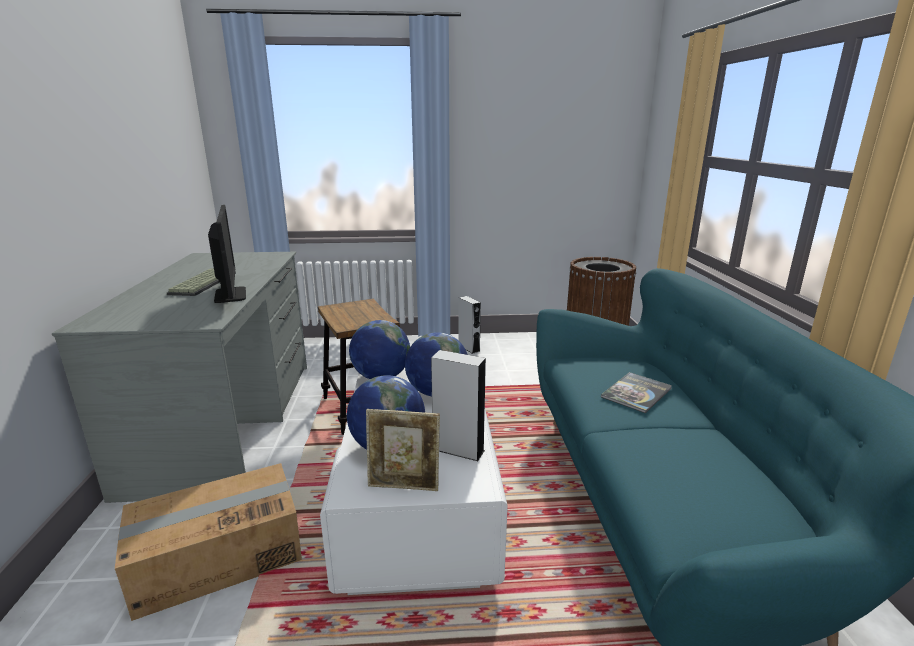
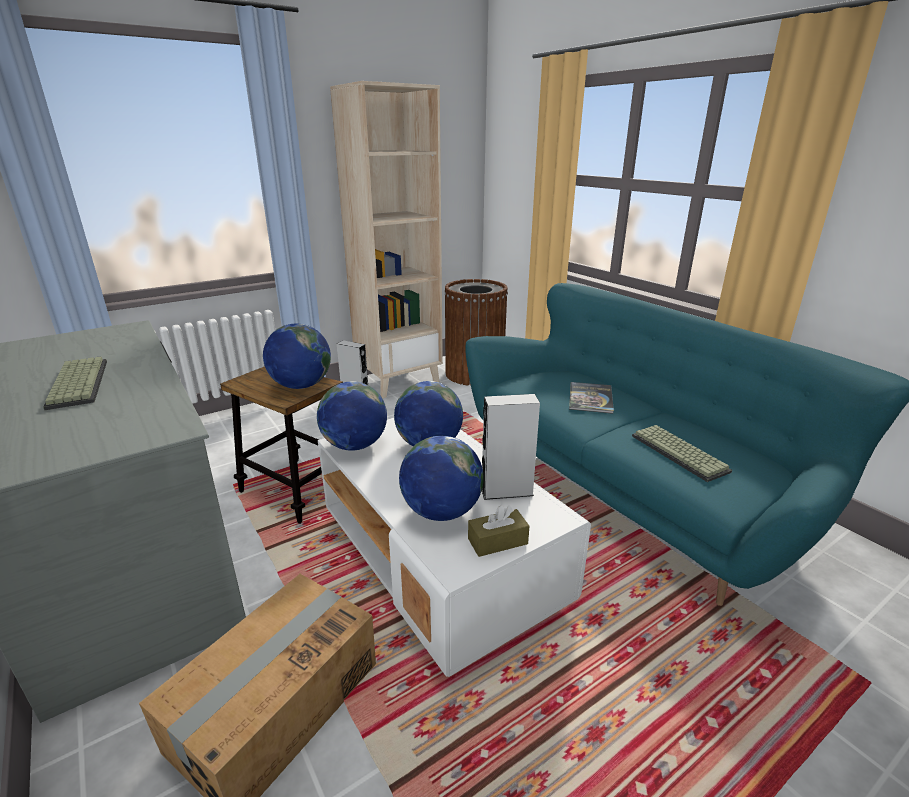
camera: 30 degrees left, 5 degrees up
monitor [208,205,246,303] -> none
picture frame [366,409,440,491] -> brown tissue box [468,505,529,557]
none -> globe [263,324,331,389]
none -> beige bookcase [330,81,443,398]
none -> keyboard [632,425,732,482]

